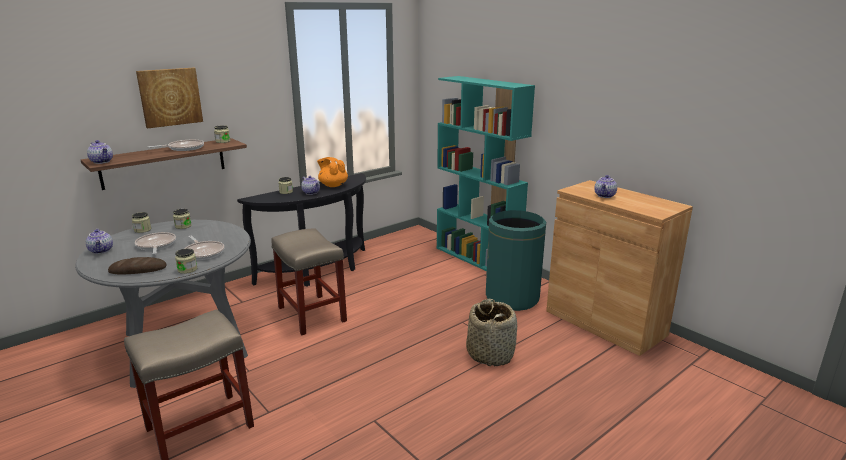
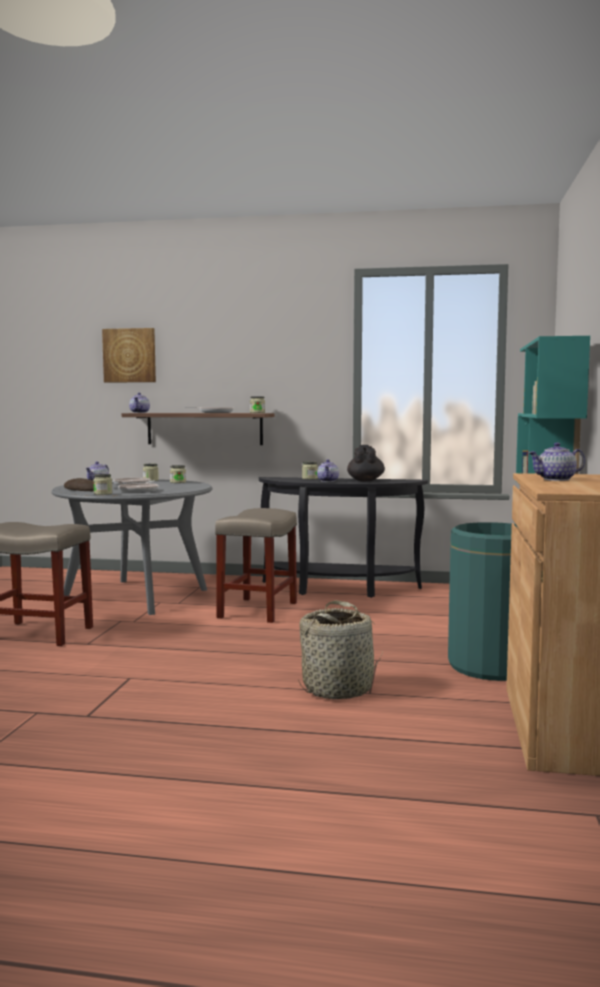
camera: 50 degrees right, 15 degrees down
picture [136,68,203,128] -> picture moved to [102,328,156,383]
orange teapot [317,157,348,187] -> black teapot [347,445,385,481]

